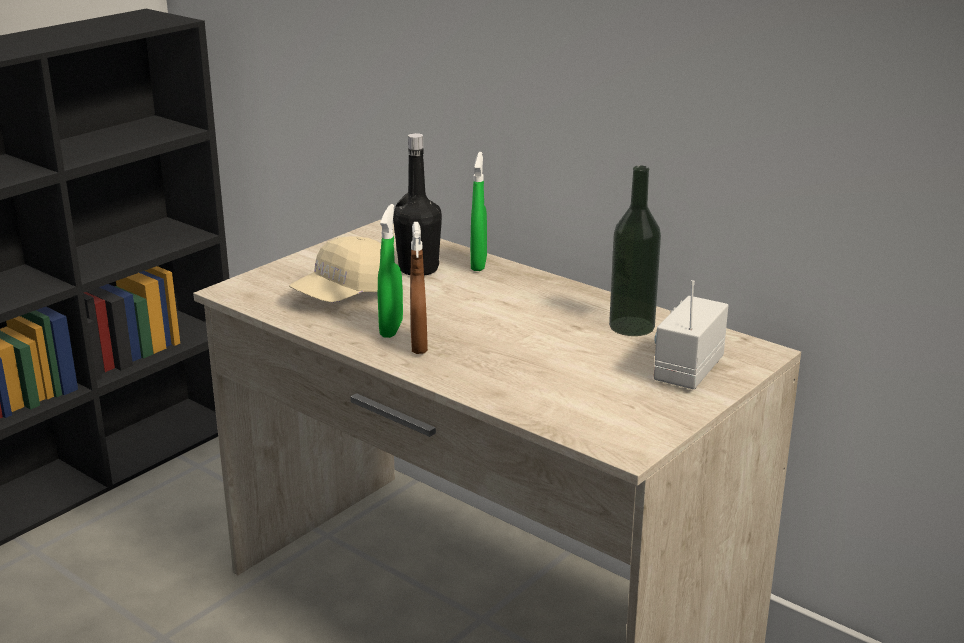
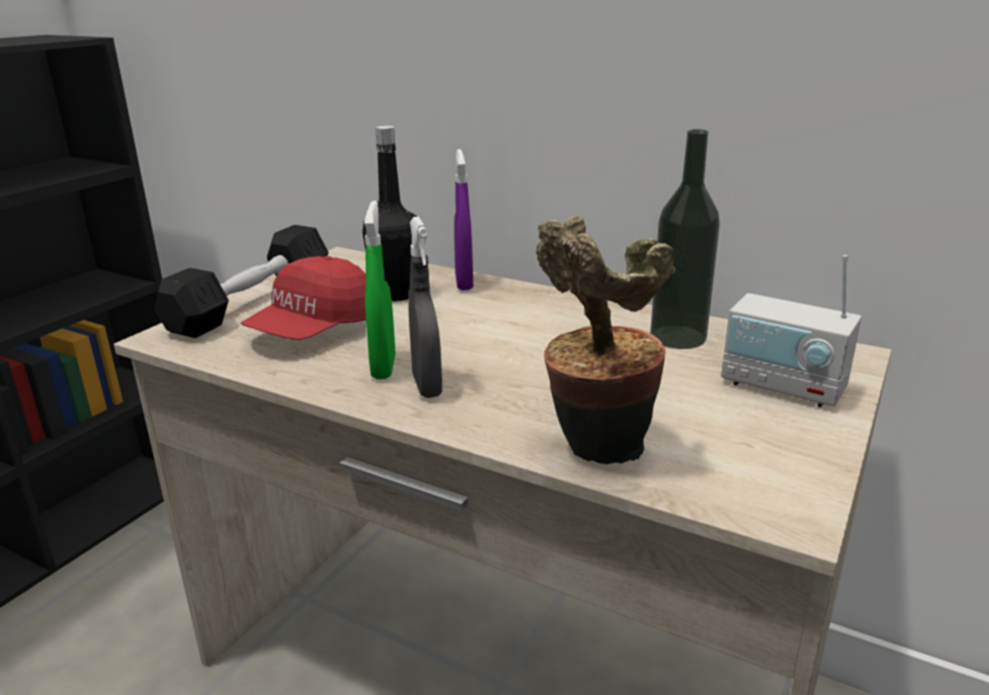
camera: 10 degrees left, 0 degrees up
beige cap [289,236,381,302] -> red cap [240,256,366,340]
brown spray bottle [410,222,428,354] -> grey spray bottle [408,217,442,398]
green spray bottle [471,152,487,271] -> purple spray bottle [454,149,473,291]
radio [654,280,728,389] -> radio turned 75 degrees counterclockwise [721,255,862,407]
none -> black dumbbell [155,225,329,338]
none -> potted plant [536,216,675,464]

